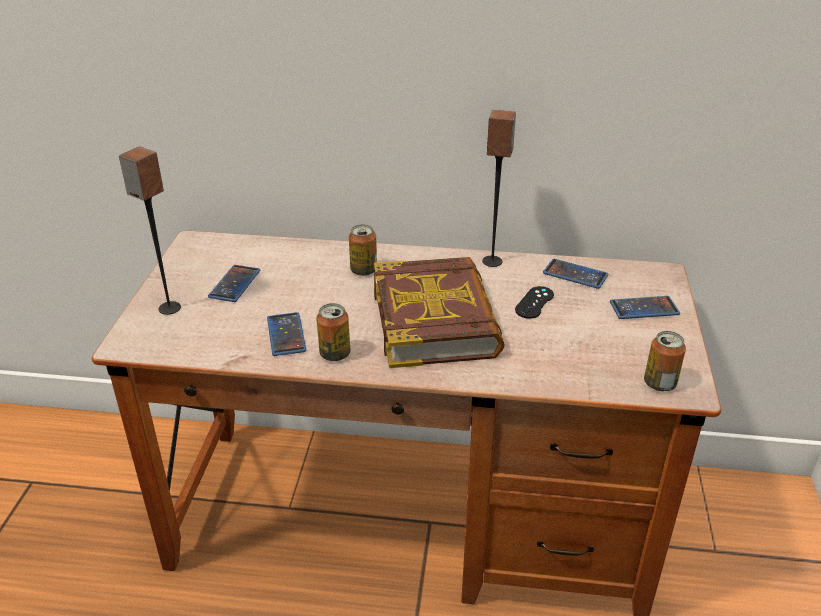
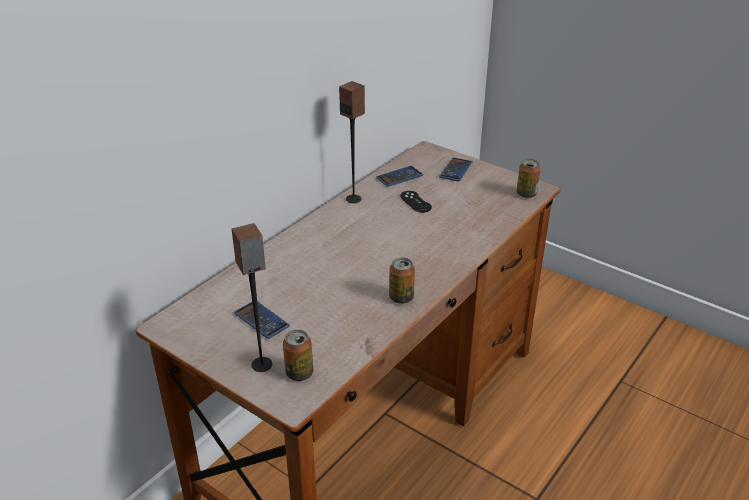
camera: 60 degrees left, 0 degrees up
phone [267,312,306,356] -> none
can [349,224,377,276] -> can moved to [283,330,313,381]
book [374,257,505,368] -> none

